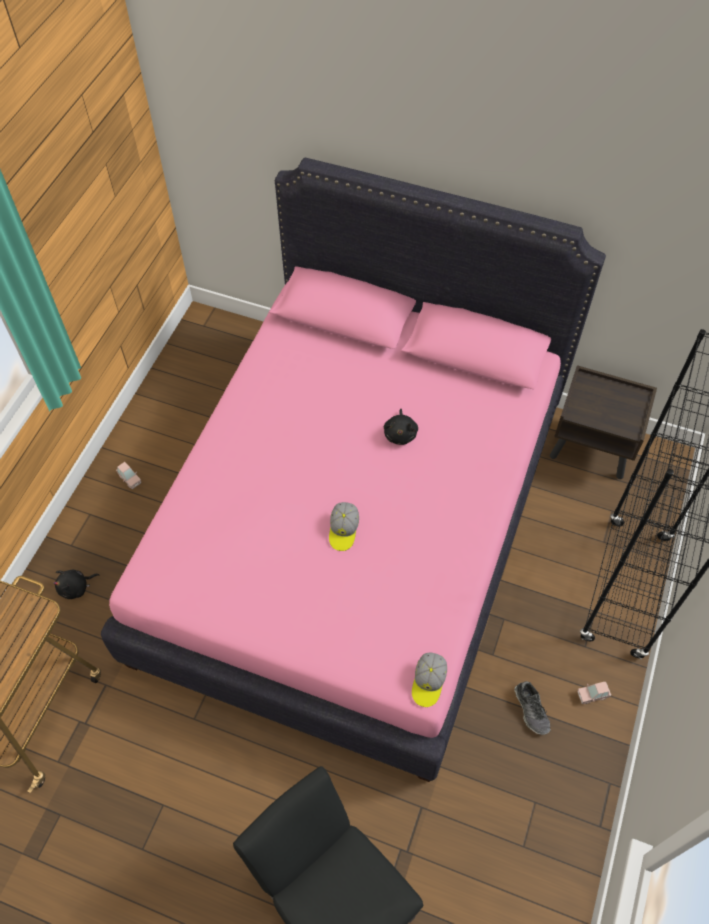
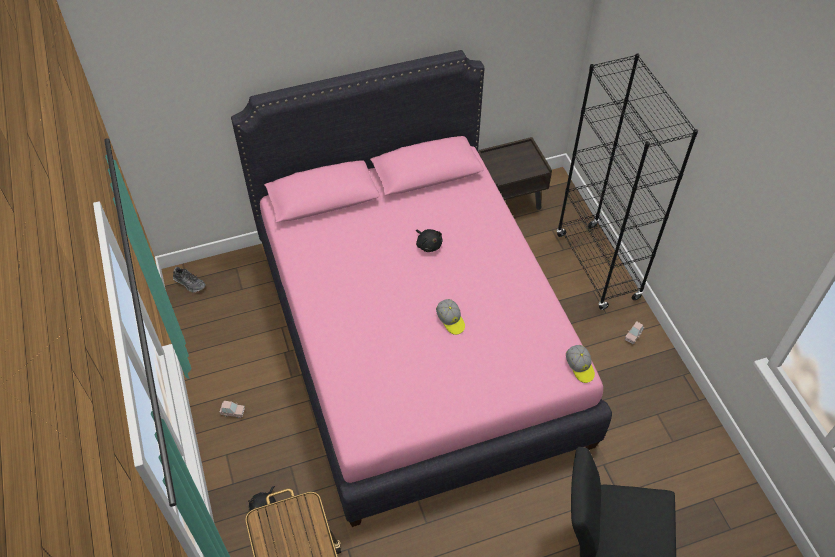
camera: 40 degrees left, 5 degrees down
shoe [514,681,551,735] -> shoe moved to [173,267,206,292]

